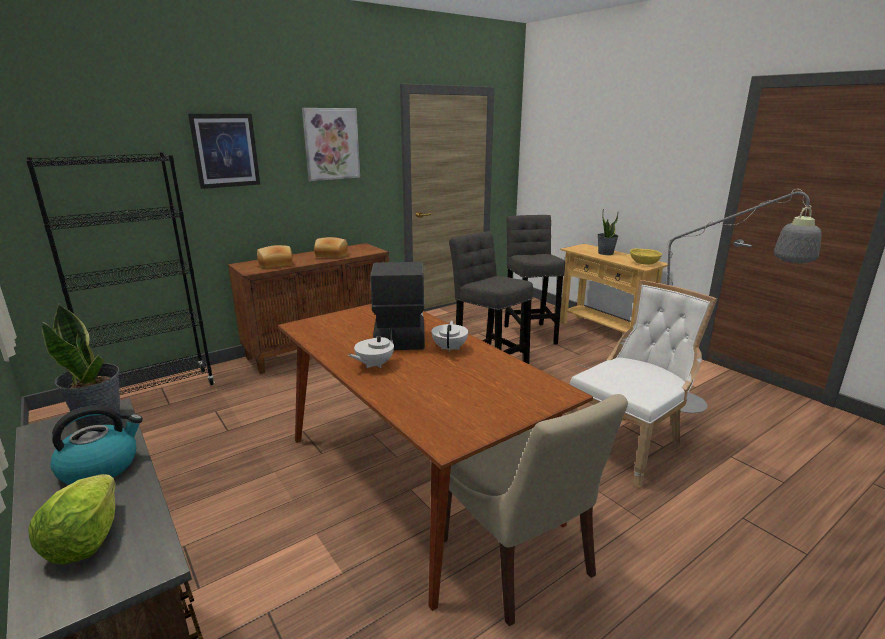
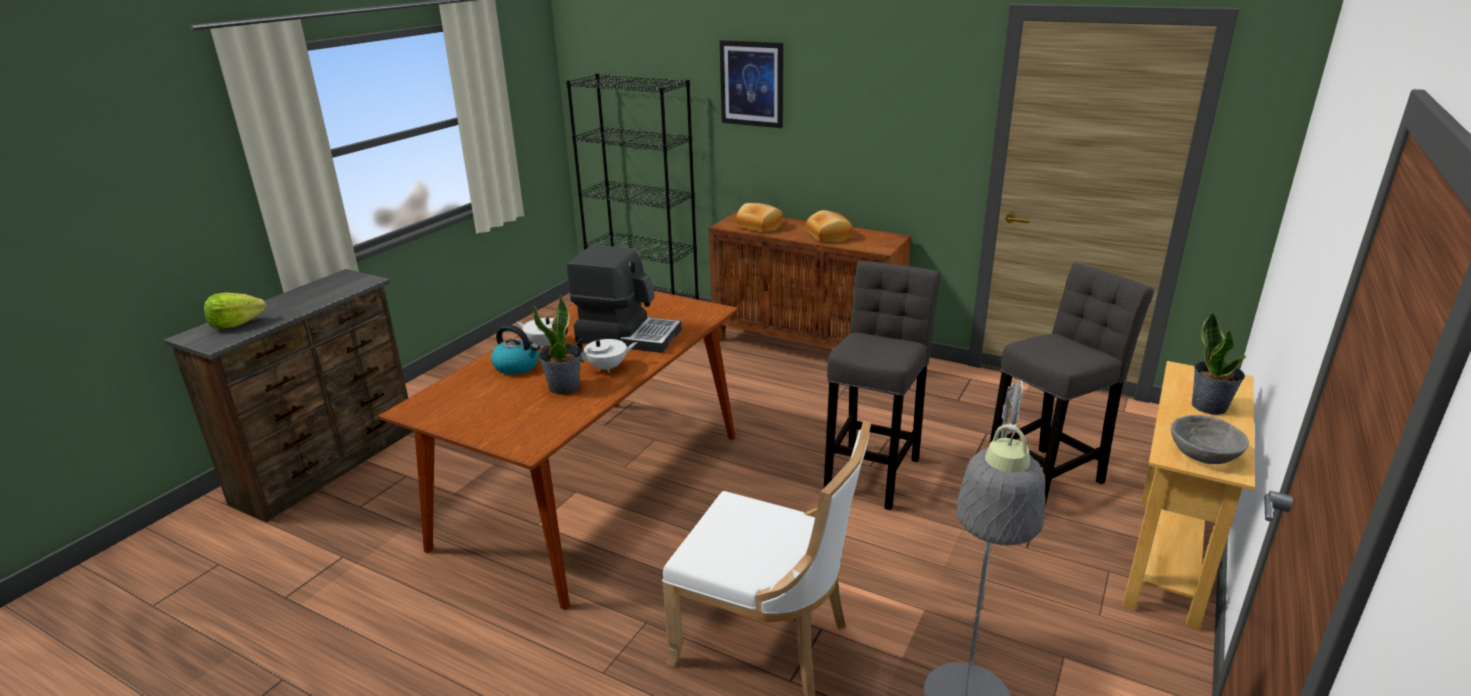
camera: 65 degrees right, 5 degrees up
potted plant [41,304,120,428] -> potted plant moved to [533,295,582,394]
kettle [50,405,143,485] -> kettle moved to [491,325,539,375]
picture [302,108,360,181] -> none
coffee machine [370,262,425,350] -> coffee machine turned 45 degrees clockwise [566,245,682,353]
beige chair [444,394,628,626] -> none
yellow bowl [630,248,662,264] -> grey bowl [1171,415,1249,464]

